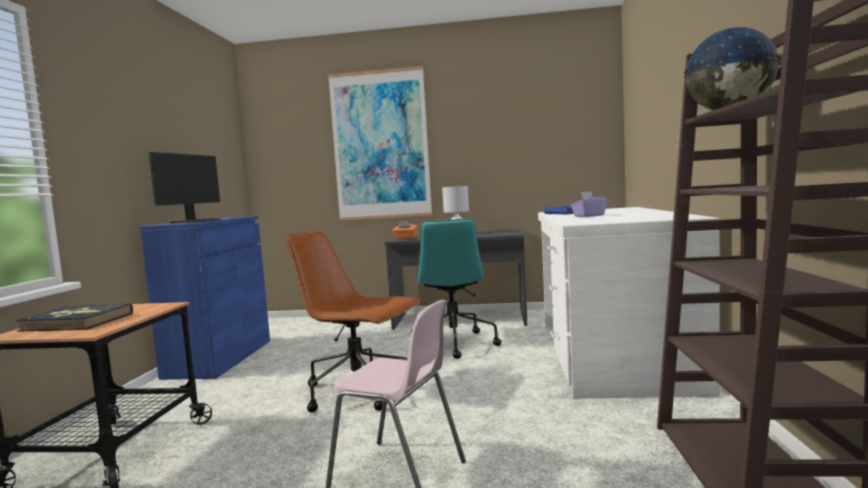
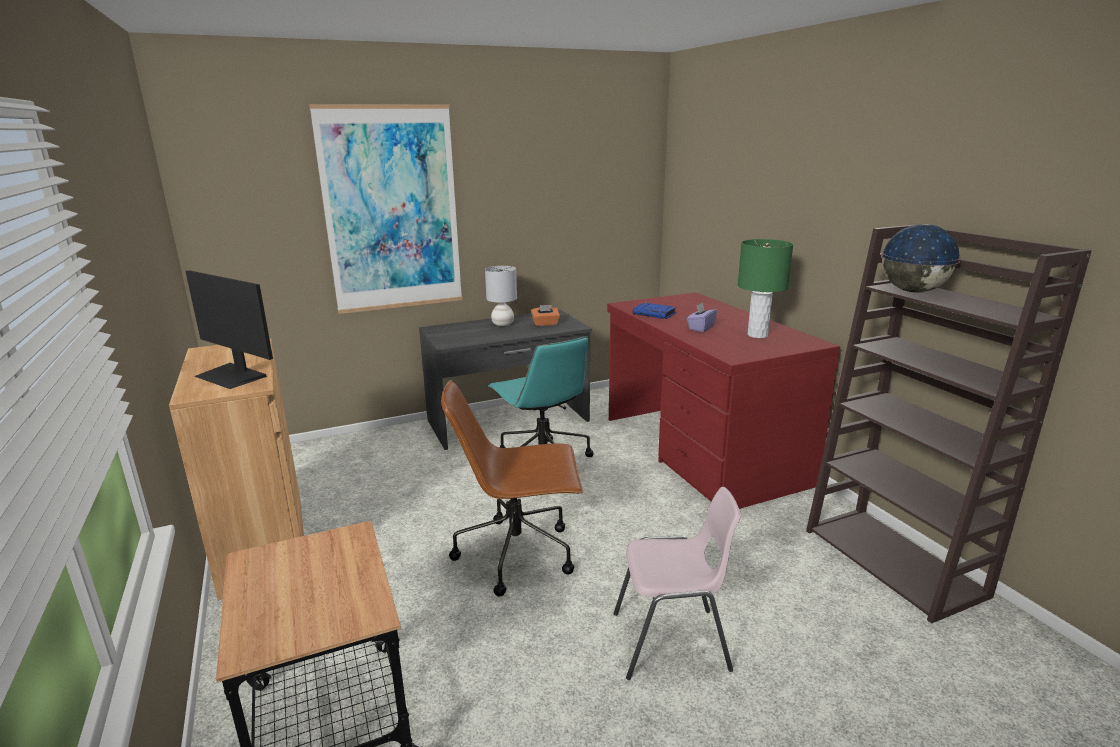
camera: 30 degrees left, 15 degrees up
book [15,304,133,332] -> none
blue cabinet [140,216,270,380] -> brown cabinet [169,338,304,601]
monitor [148,152,223,224] -> monitor turned 135 degrees clockwise [185,270,273,389]
orange tissue box [392,221,418,239] -> orange tissue box moved to [531,305,560,326]
white desk [538,207,720,398] -> red desk [607,292,840,509]
none -> green table lamp [738,239,793,338]

